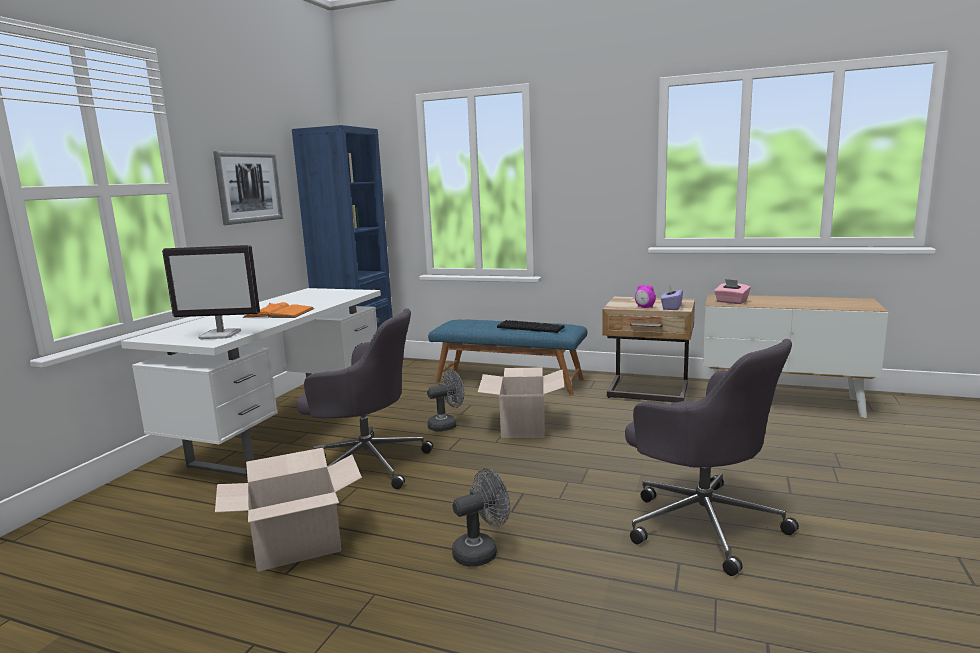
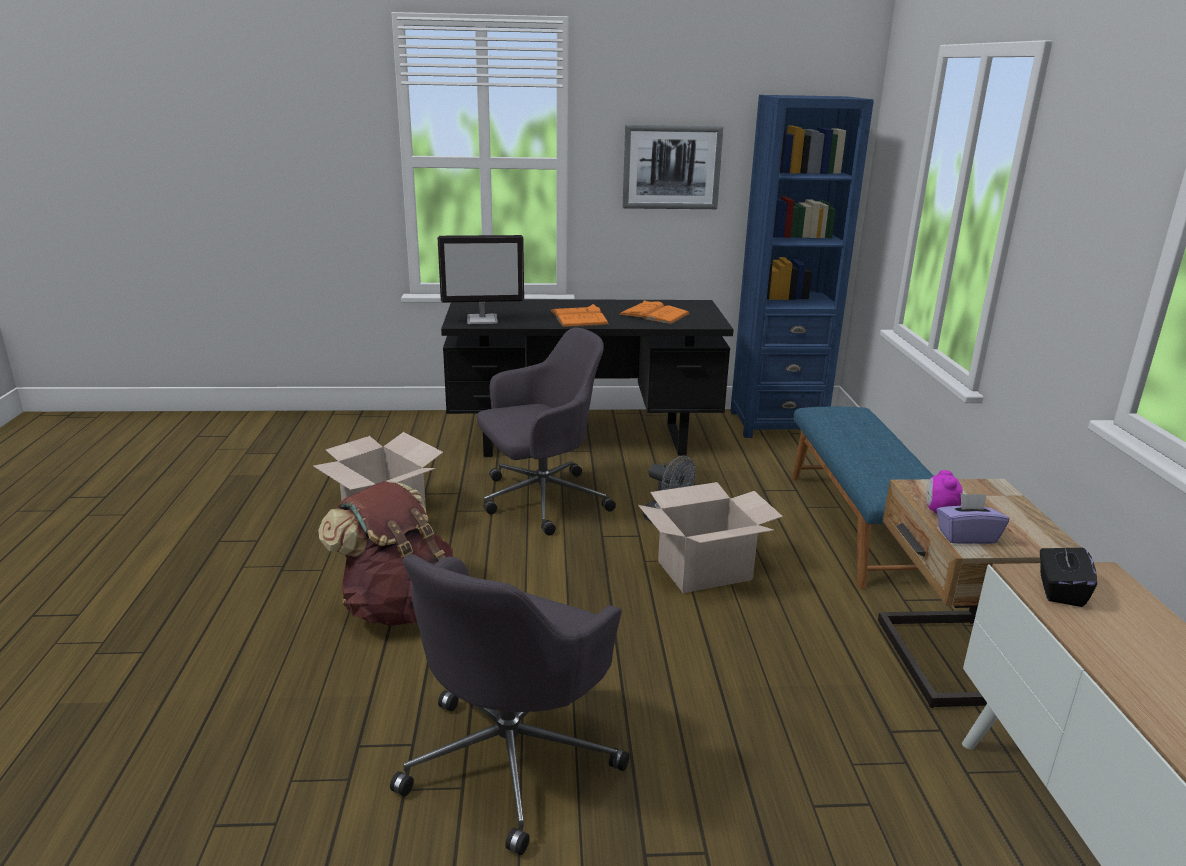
camera: 65 degrees right, 10 degrees up
white desk [121,288,381,477] -> black desk [441,299,734,457]
monitor [162,245,260,339] -> monitor turned 75 degrees counterclockwise [438,235,524,324]
grey office chair [297,308,433,489] -> grey office chair turned 105 degrees counterclockwise [477,327,616,535]
grey fan [452,468,510,567] -> brown backpack [318,481,453,626]
keyboard [497,320,564,333] -> none
pink tissue box [714,279,751,304] -> black tissue box [1040,542,1097,607]
none -> orange book [618,300,690,324]

